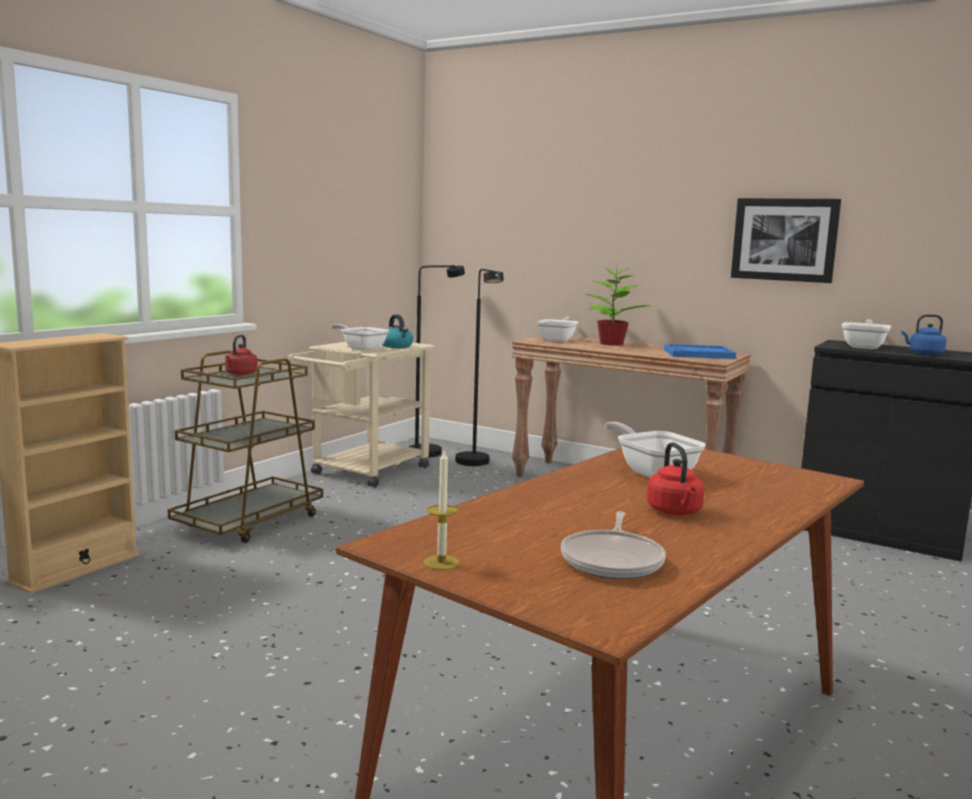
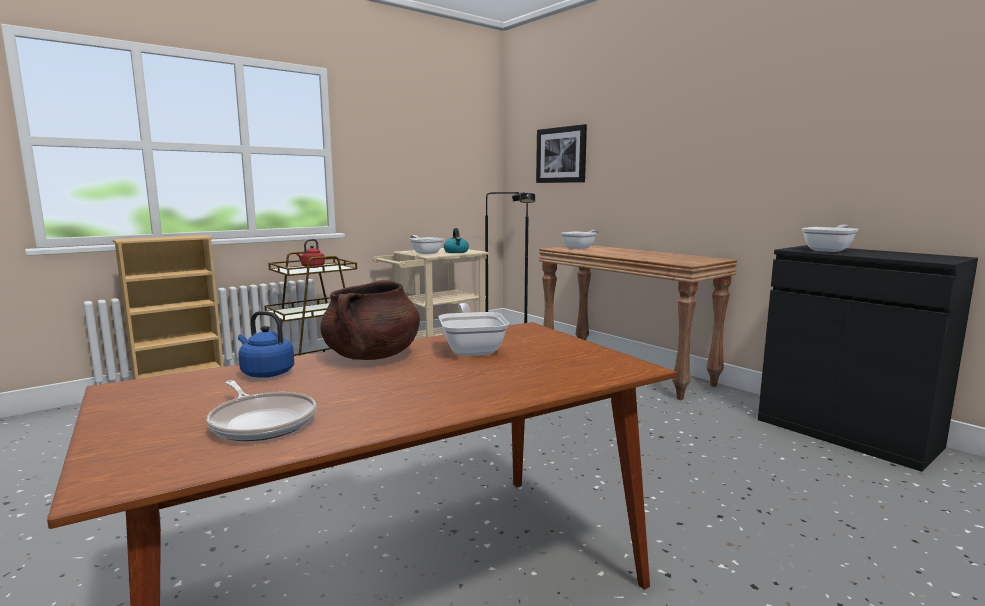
camera: 20 degrees right, 0 degrees up
candle [424,451,459,570] -> none
frying pan [561,511,666,579] -> frying pan turned 75 degrees counterclockwise [207,380,317,441]
potted plant [585,267,650,346] -> none
red kettle [647,442,704,515] -> none
blue tray [664,344,736,359] -> none
picture [731,198,841,283] -> picture moved to [536,124,587,183]
blue kettle [901,314,947,355] -> blue kettle moved to [238,311,294,378]
none -> brown cooking pot [320,280,420,360]

